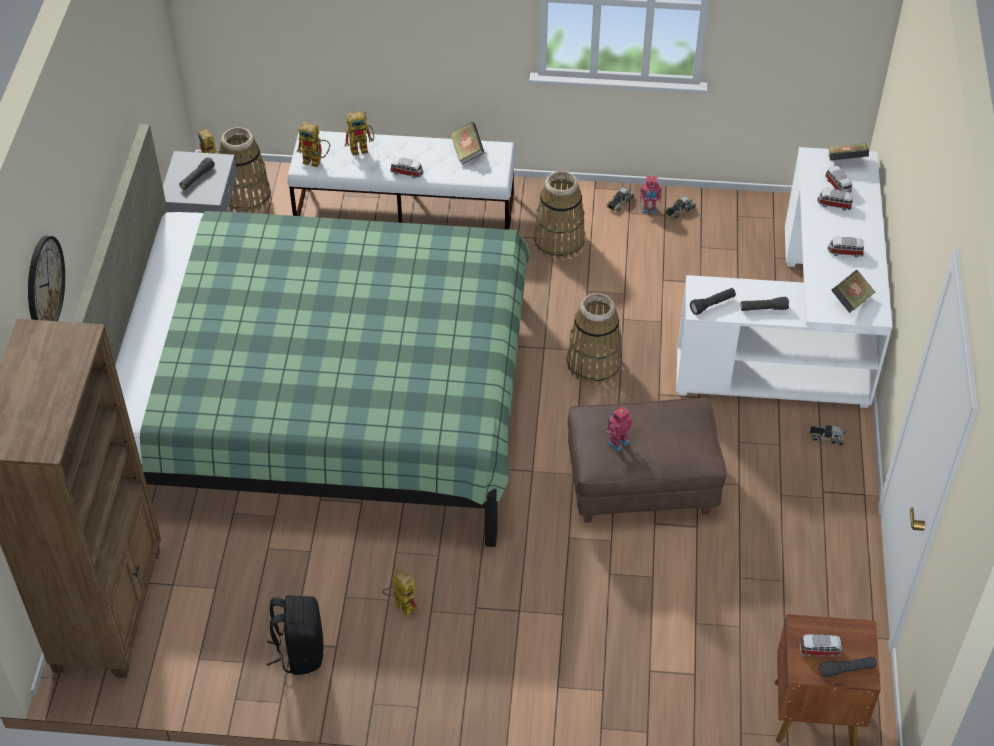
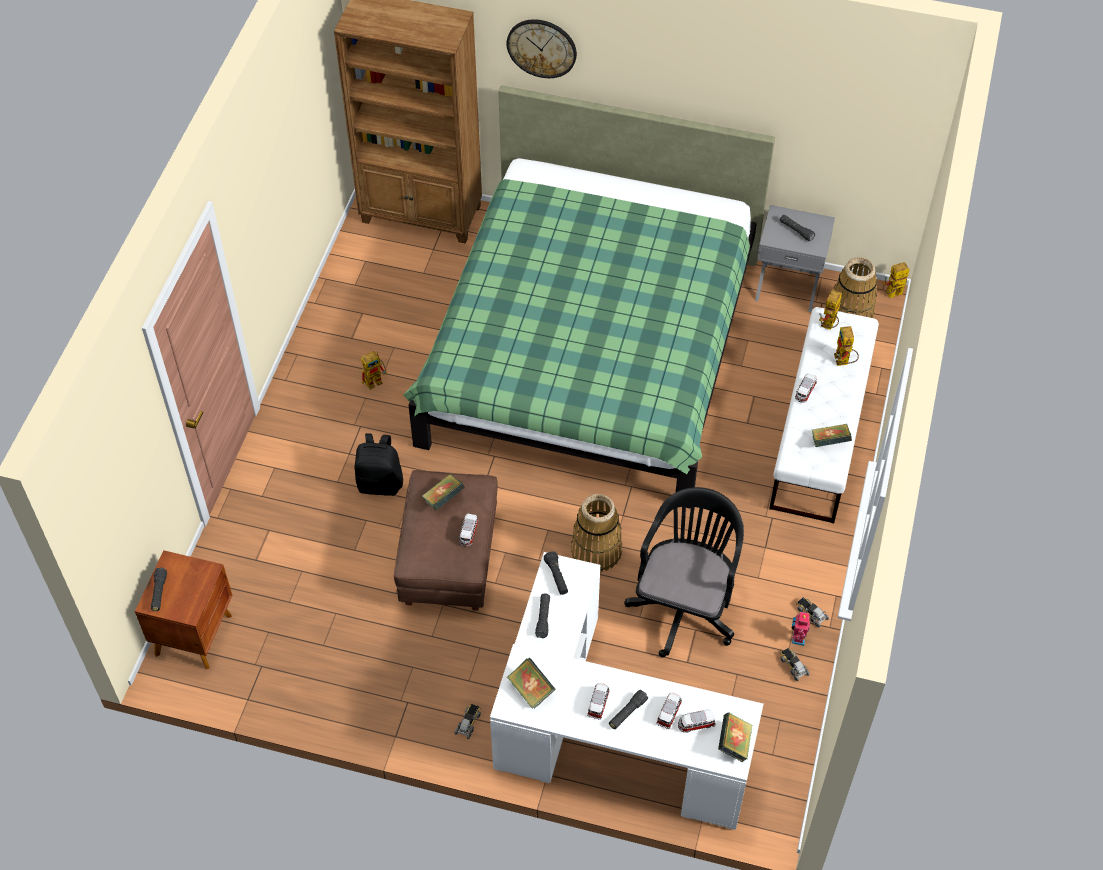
camera: 100 degrees right, 5 degrees up
black backpack [267,596,323,675] -> black backpack moved to [354,433,403,496]
basket [534,171,585,259] -> none
toy robot [605,406,633,451] -> book [422,474,465,510]
toy car [799,634,843,657] -> toy car moved to [459,514,479,546]
none -> black flashlight [609,690,648,729]
none -> black office chair [624,487,744,657]

